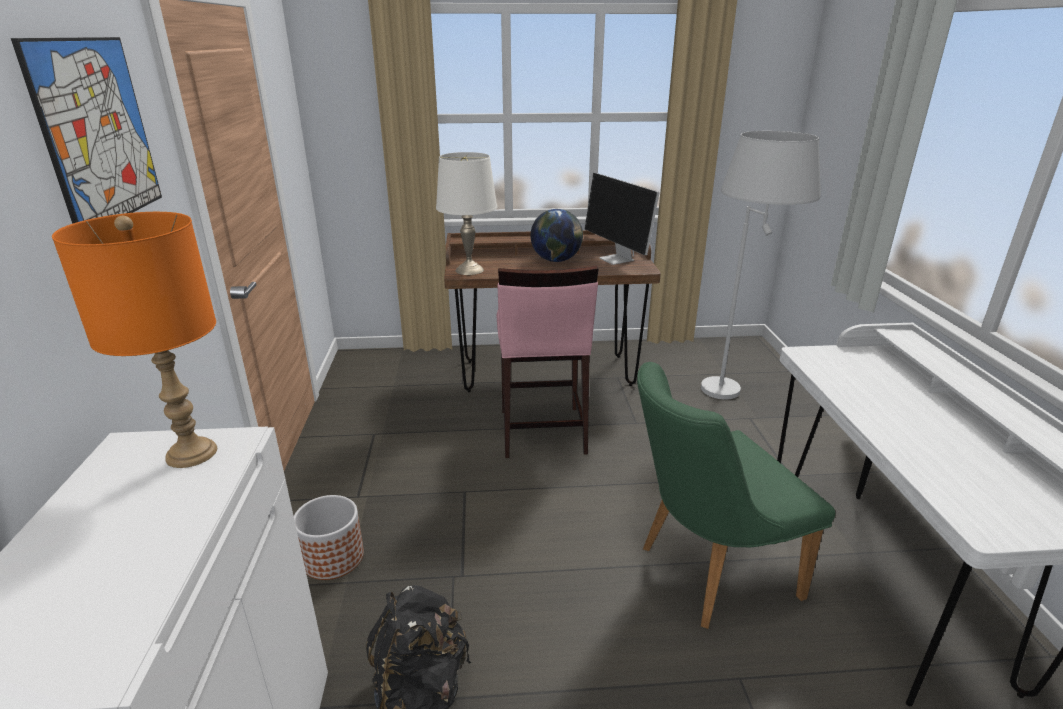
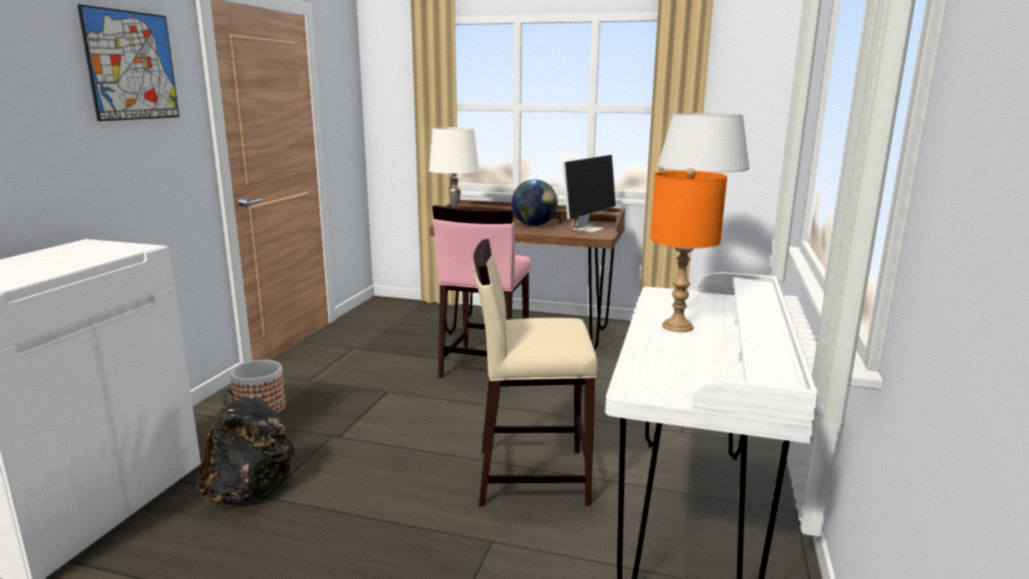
camera: 20 degrees right, 10 degrees down
orange table lamp [52,212,217,468] -> orange table lamp moved to [650,168,727,332]
monitor [585,173,660,265] -> monitor turned 135 degrees counterclockwise [563,155,616,233]
green chair [637,362,835,629] -> beige stool [473,239,598,506]

